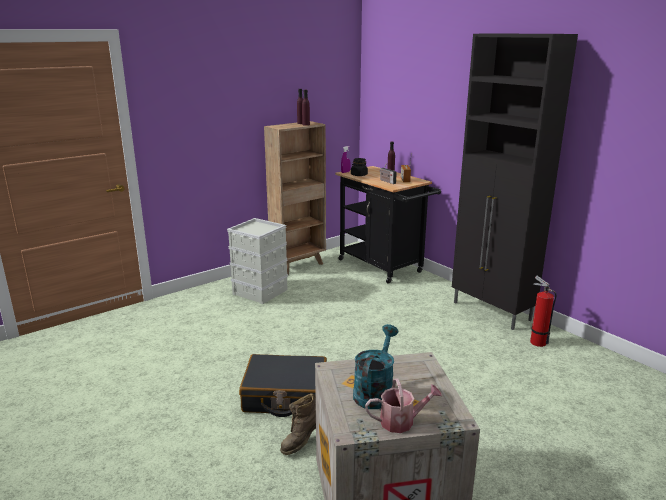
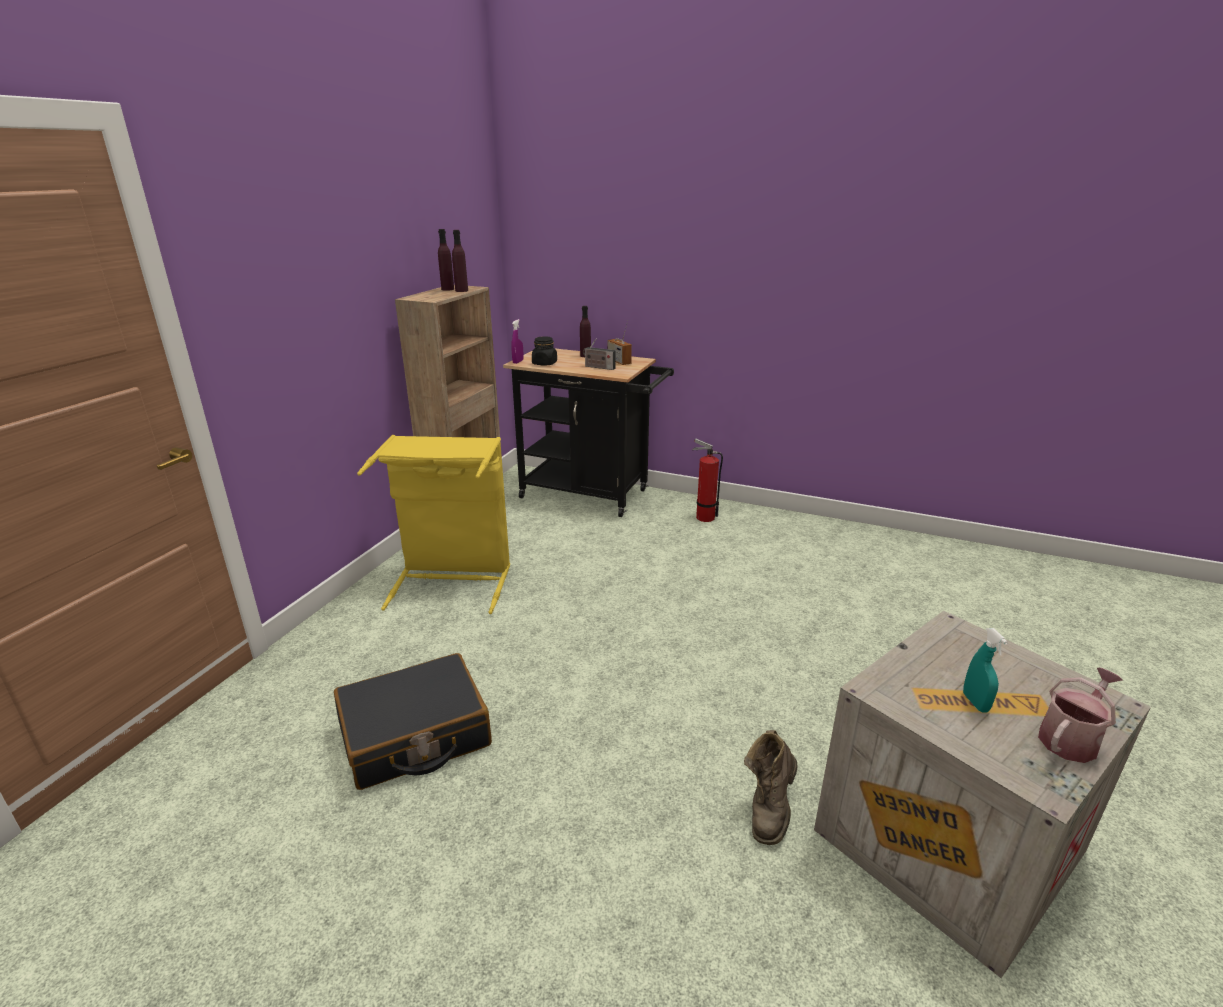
camera: 30 degrees left, 5 degrees up
grey storage box [227,218,288,304] -> yellow laundry basket [357,435,510,614]
black suitcase [239,354,327,417] -> black suitcase moved to [334,653,492,790]
turquoise watering can [353,324,398,409] -> turquoise spray bottle [963,628,1008,713]
black cabinet [452,34,578,330] -> none
fire extinguisher [530,276,556,347] -> fire extinguisher moved to [692,438,723,522]

